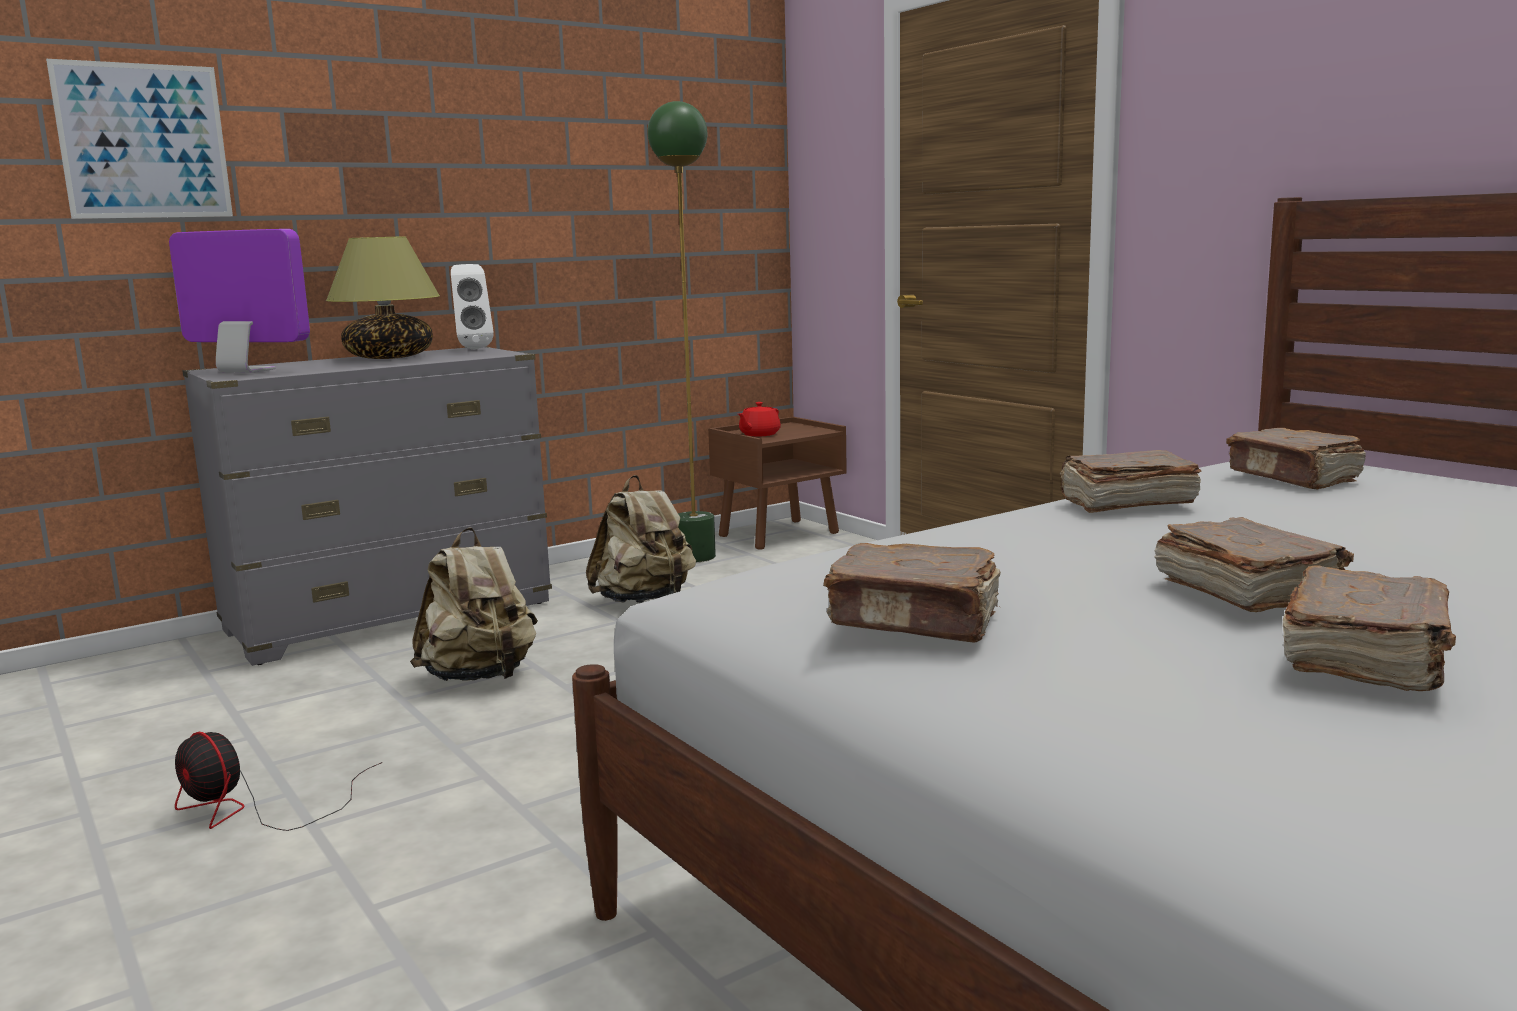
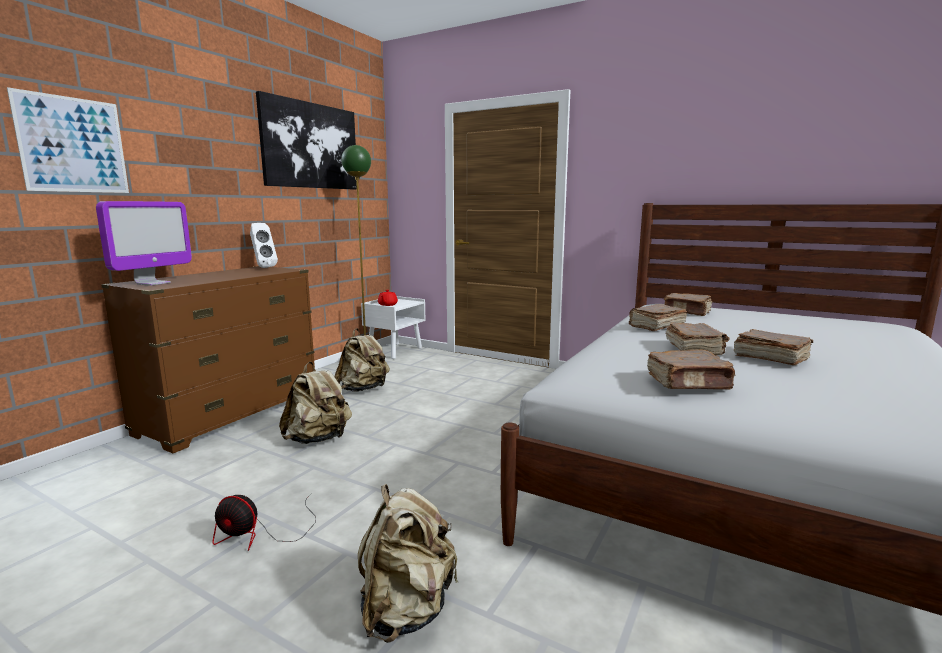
camera: 25 degrees left, 0 degrees up
monitor [169,229,310,373] -> monitor turned 120 degrees clockwise [96,201,192,286]
grey dresser [182,346,552,666] -> brown dresser [101,266,315,453]
table lamp [326,236,440,359] -> none
brown nightstand [708,417,847,550] -> white nightstand [361,296,425,359]
brown book [1283,565,1456,691] -> brown book moved to [666,322,729,355]
none -> picture [256,91,357,190]
none -> beige backpack [358,484,458,643]

